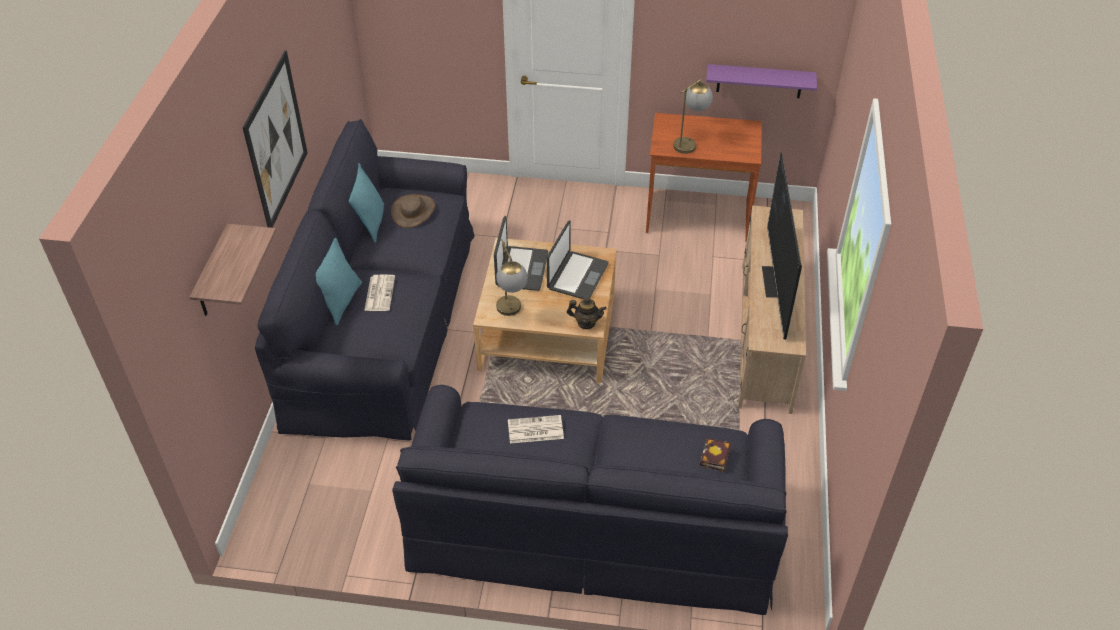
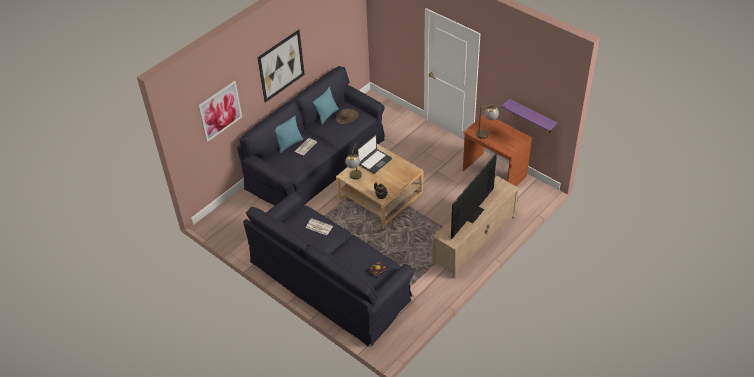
camera: 35 degrees right, 0 degrees up
shelf [190,224,276,316] -> picture [198,81,242,142]
laptop [547,221,609,299] -> none

